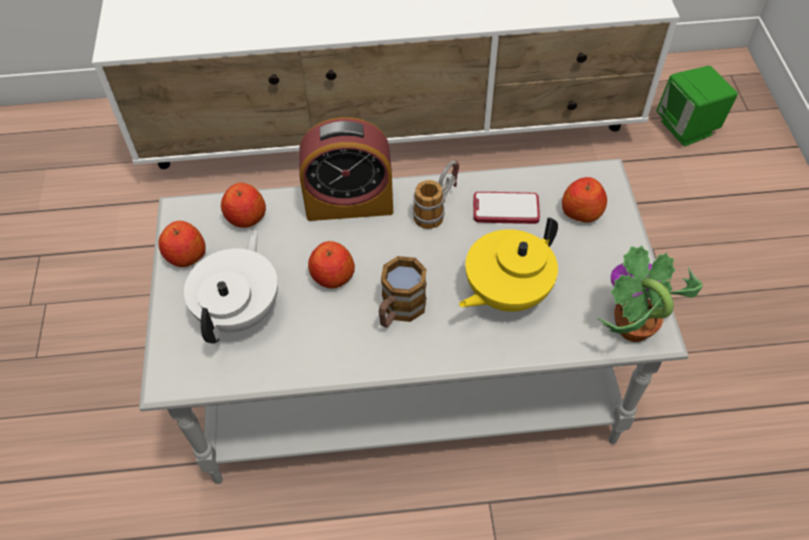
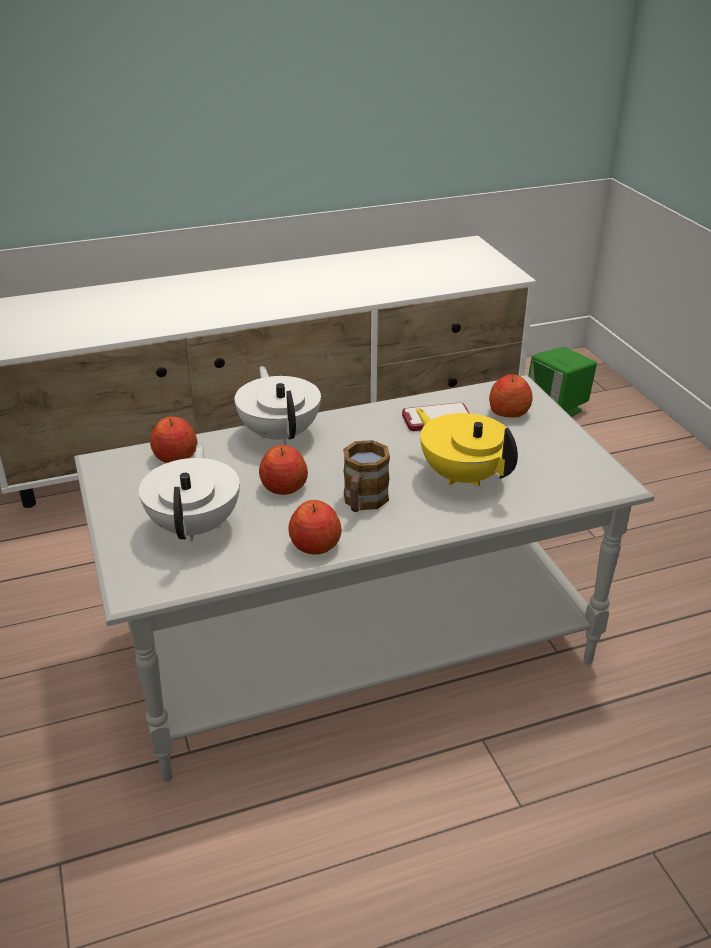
camera: 15 degrees left, 20 degrees down
apple [158,221,206,267] -> apple moved to [289,500,342,555]
alarm clock [299,117,393,221] -> white teapot [235,366,321,445]
mug [413,160,459,229] -> none
yellow teapot [459,218,558,312] -> yellow teapot turned 105 degrees clockwise [416,408,518,486]
potted plant [597,245,703,342] -> none

